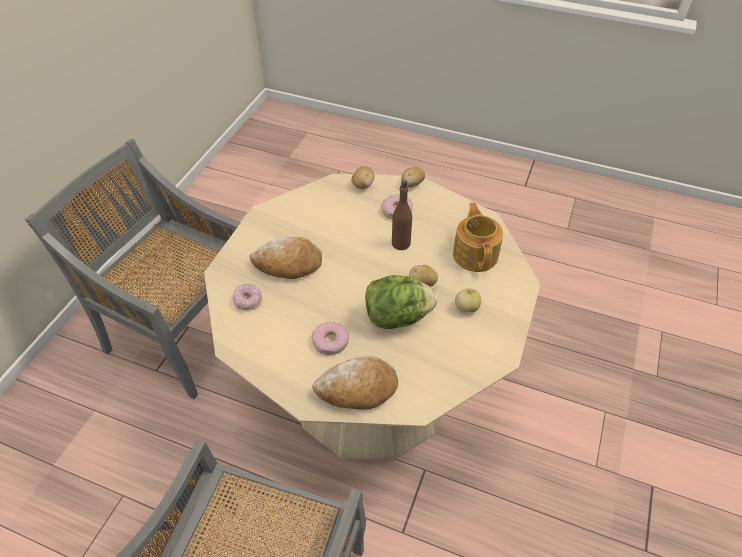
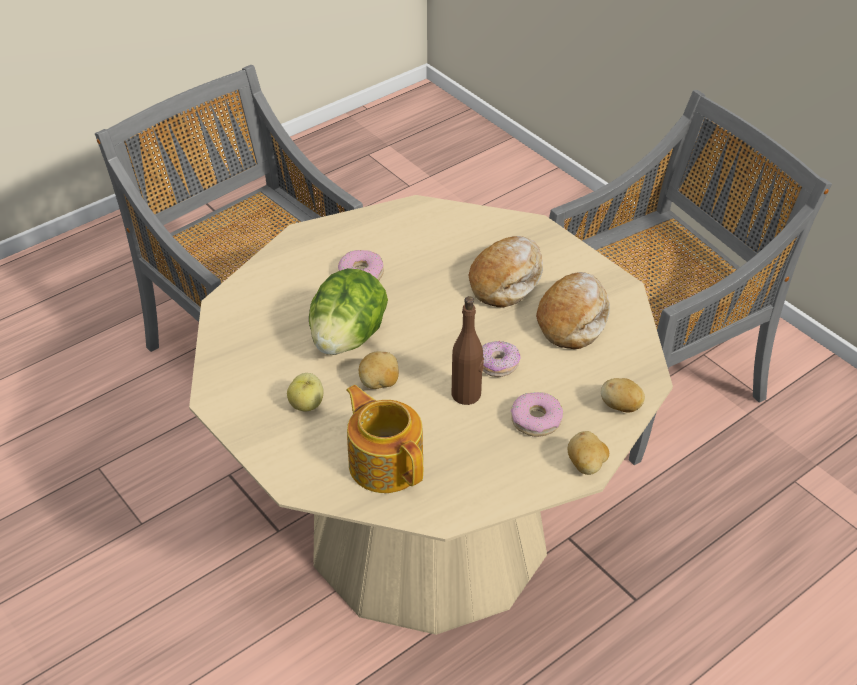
camera: 120 degrees right, 5 degrees down
donut [232,284,262,310] -> donut moved to [482,341,520,377]
bread [312,356,398,410] -> bread moved to [536,272,610,349]
teapot [453,203,503,272] -> teapot turned 150 degrees counterclockwise [346,385,423,493]

